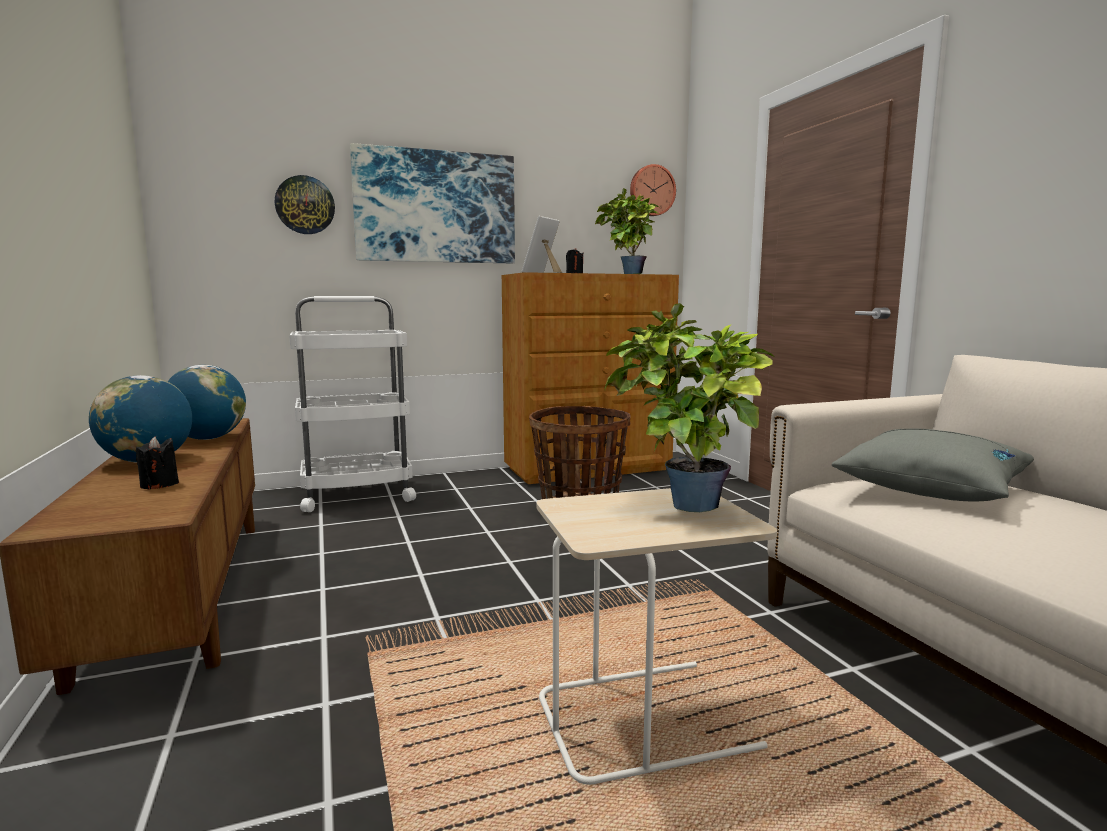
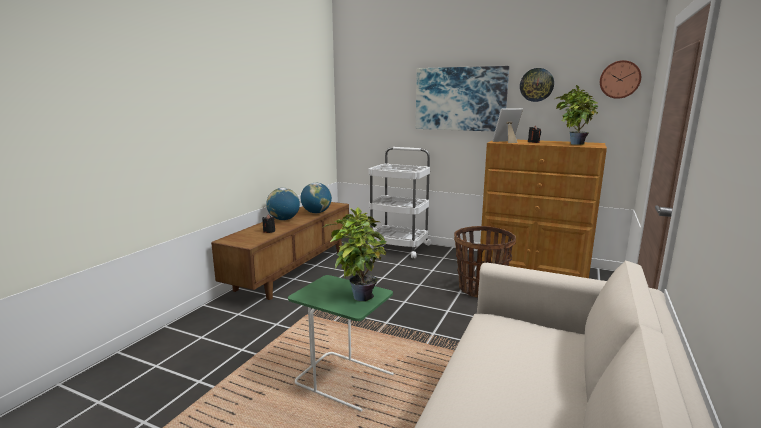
camera: 45 degrees right, 5 degrees up
wall clock [275,175,335,234] -> wall clock moved to [520,68,554,102]
beige side table [536,488,777,785] -> green side table [288,275,394,412]
grey pillow [832,429,1034,501] -> none

